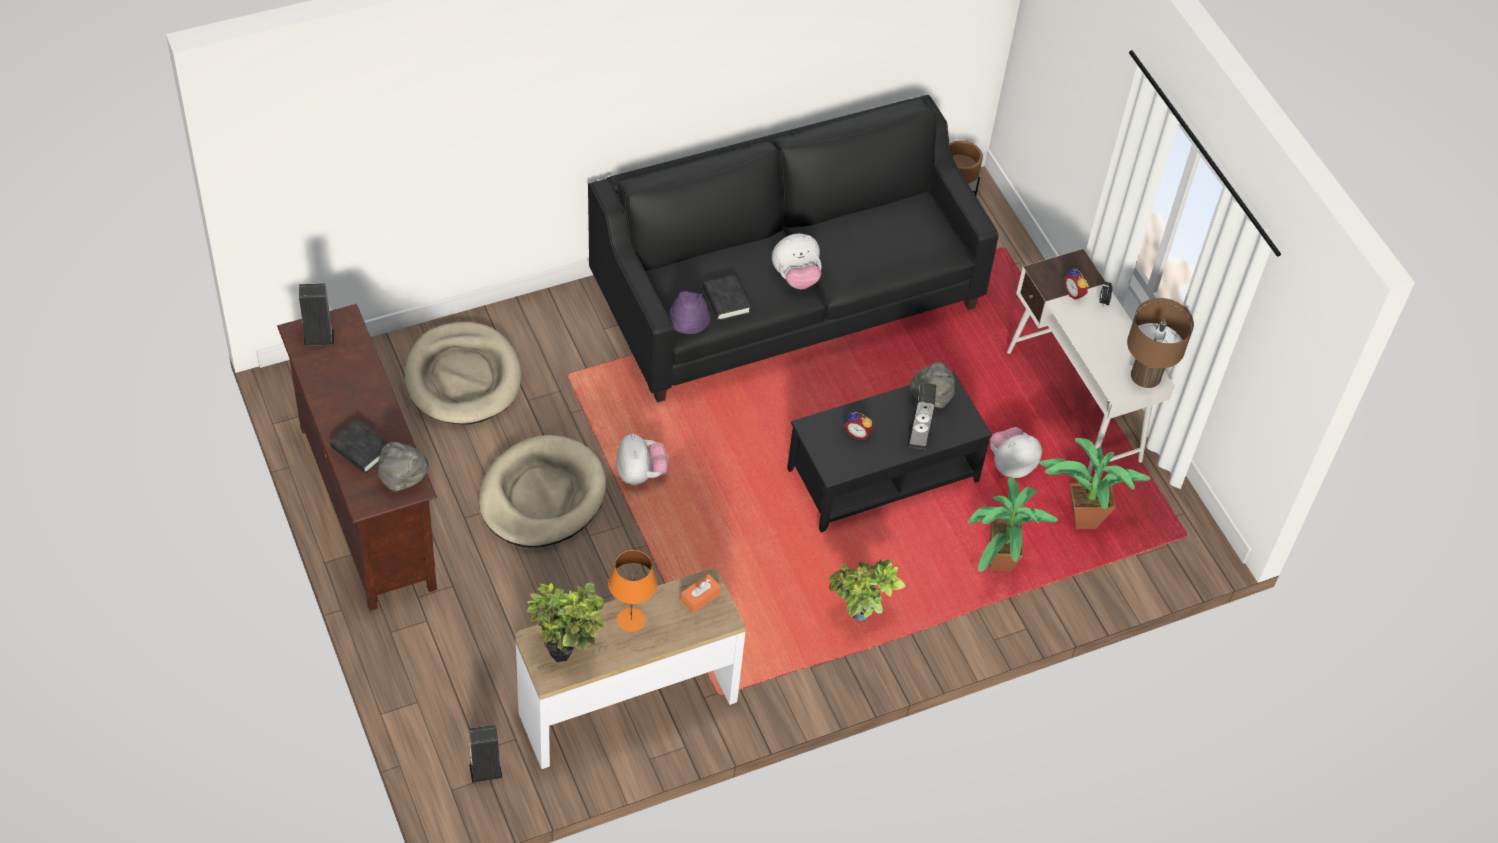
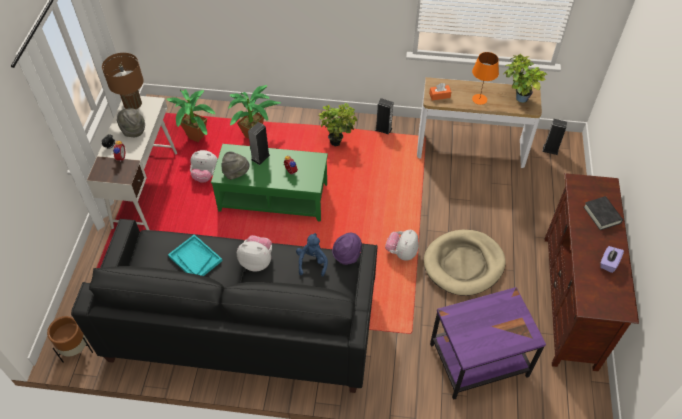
camera: 145 degrees left, 0 degrees up
speaker [299,283,334,346] -> speaker moved to [375,98,394,135]
grey hat [378,442,428,492] -> grey hat moved to [117,108,145,137]
beige dog bed [405,322,521,424] -> purple side table [430,287,546,400]
black book [703,275,751,321] -> blue plush toy [296,233,328,277]
black coffee table [787,371,992,532] -> green coffee table [211,144,328,222]
none -> turquoise tray [168,235,222,276]
none -> purple tissue box [600,246,624,273]

